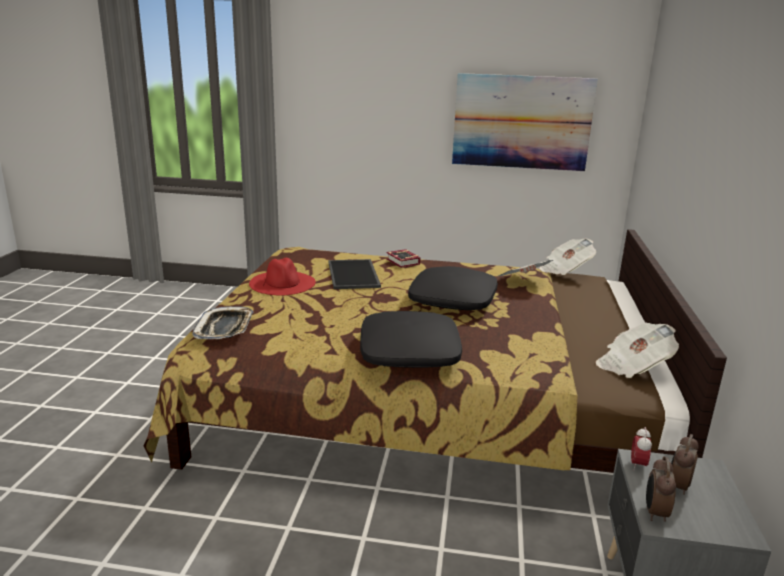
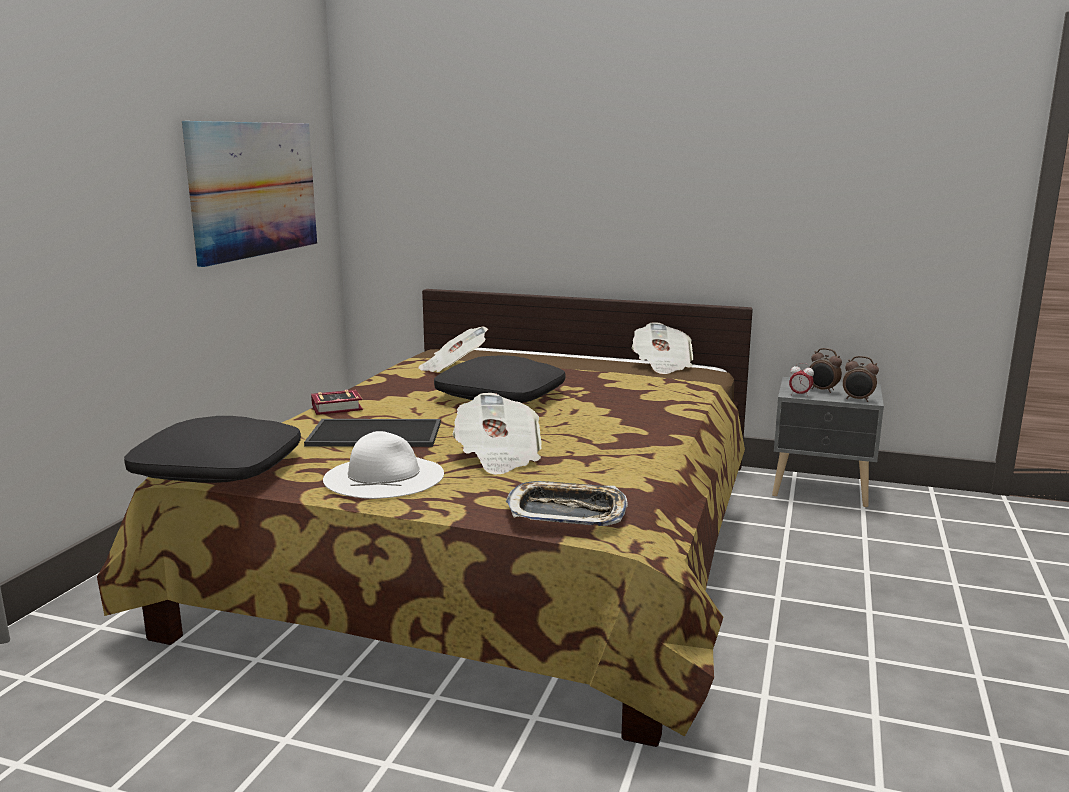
camera: 80 degrees left, 5 degrees down
red hat [249,258,316,296] -> white hat [323,431,444,499]
black pillow [360,311,462,368] -> black pillow moved to [124,416,301,483]
newspaper [539,239,596,275] -> newspaper moved to [452,393,542,475]

